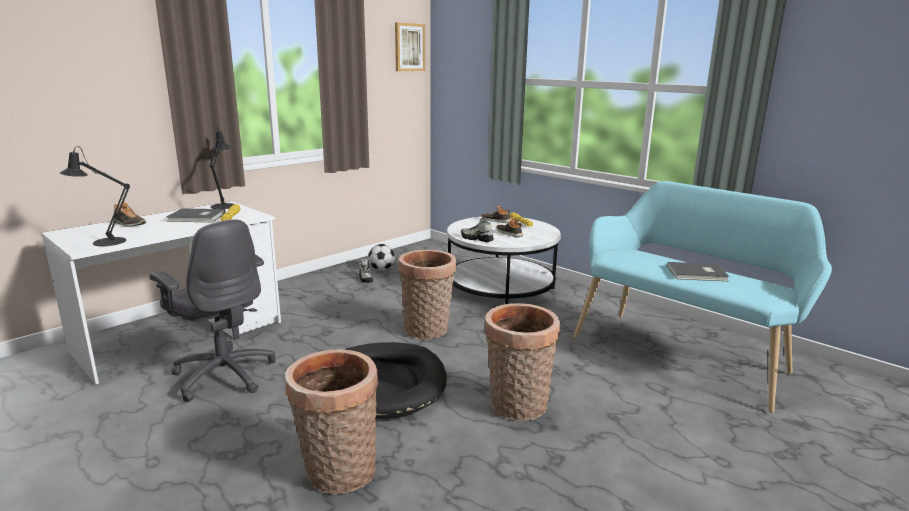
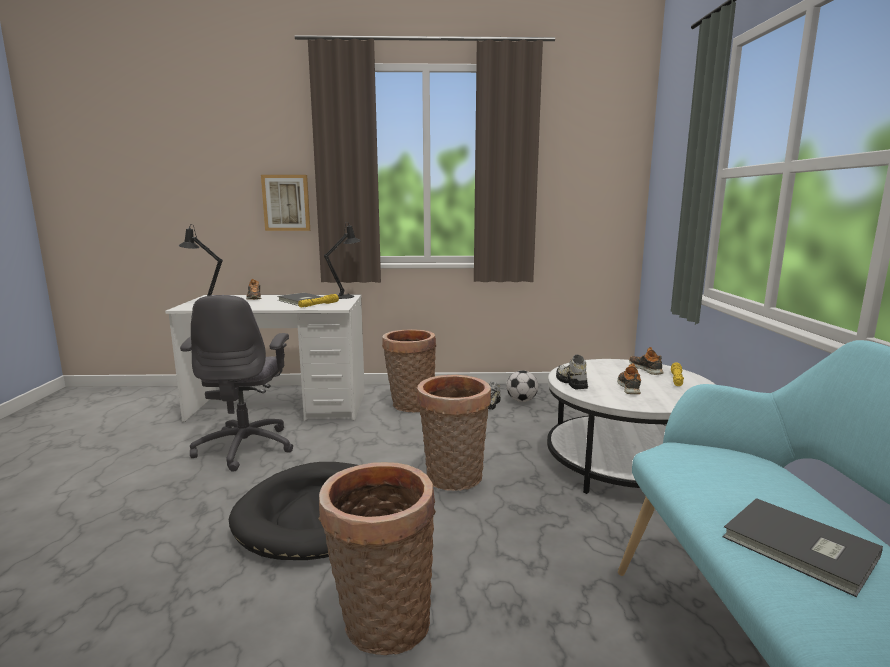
camera: 45 degrees right, 5 degrees down
basket [285,349,378,494] -> basket moved to [382,329,436,412]
picture [395,22,425,71] -> picture moved to [261,175,310,231]

